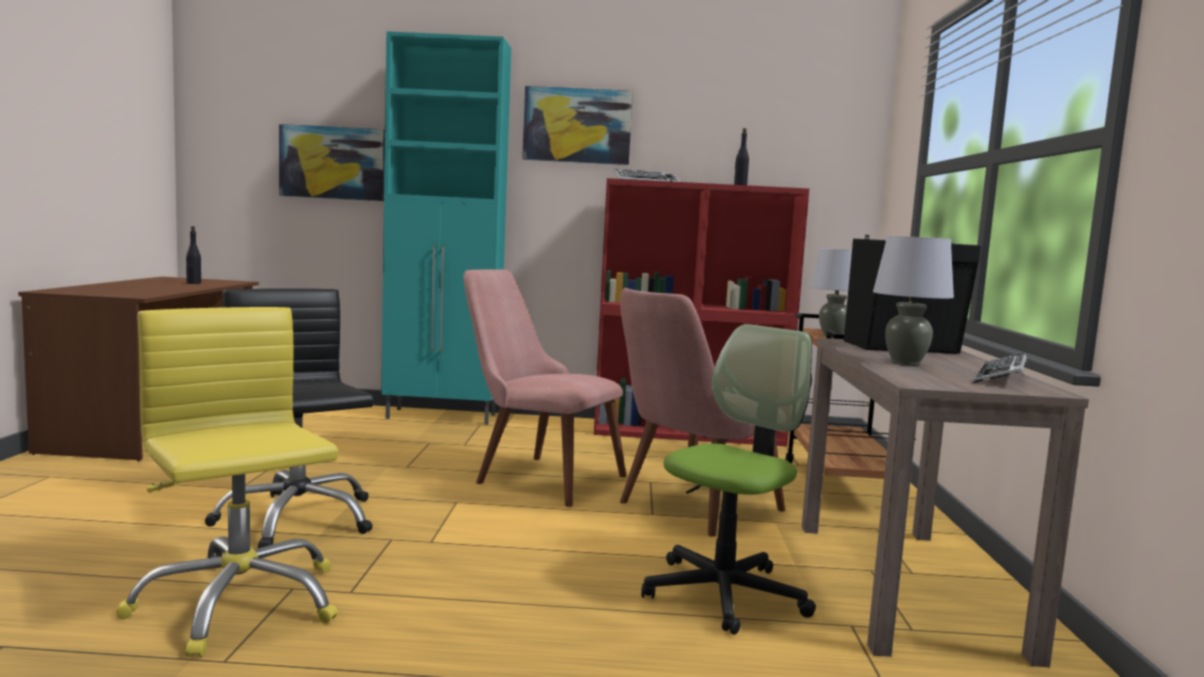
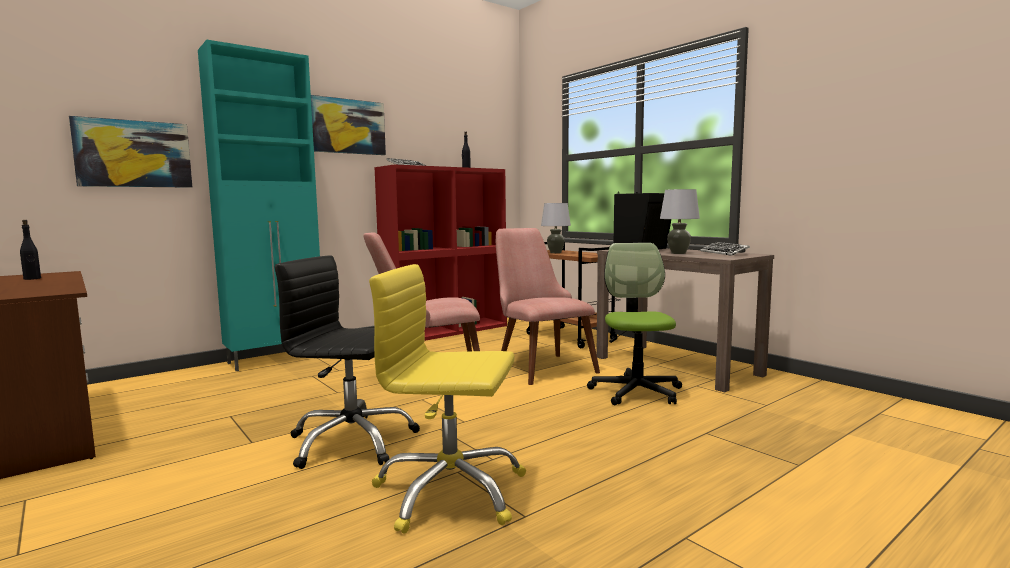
camera: 40 degrees left, 0 degrees up
pink chair [620,288,785,537] -> pink chair turned 150 degrees clockwise [496,228,600,385]

